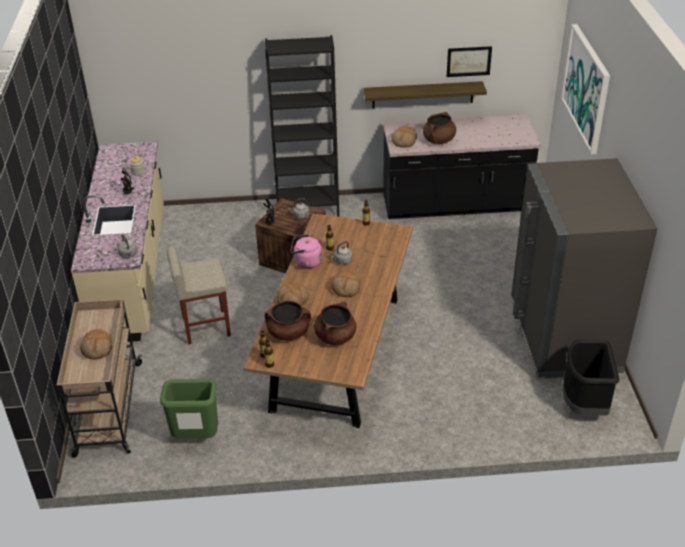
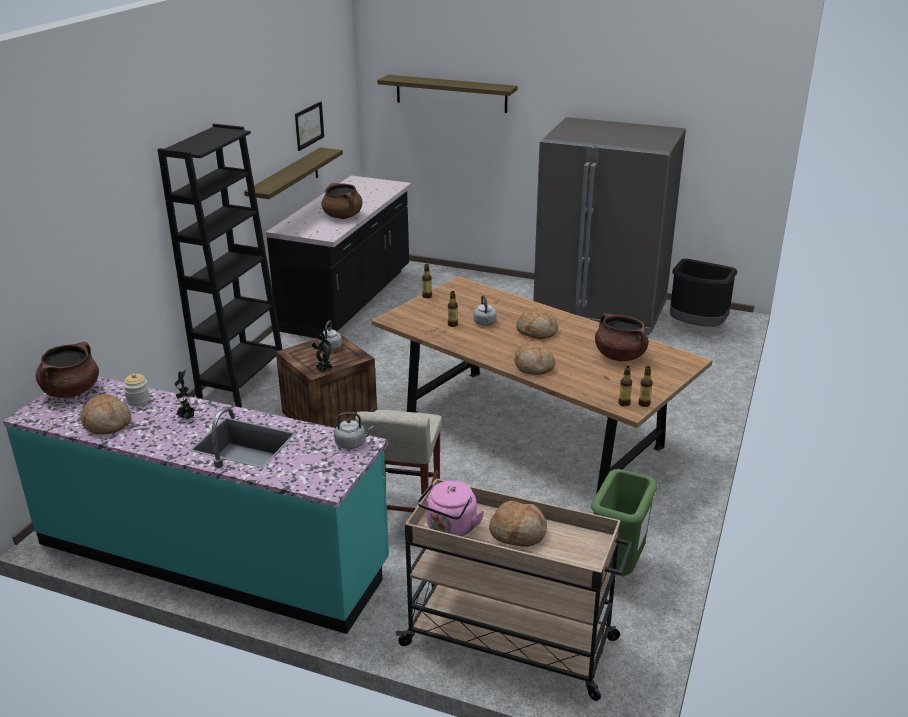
camera: 65 degrees left, 10 degrees down
beige counter [71,141,164,342] -> turquoise counter [3,377,389,634]
brown cooking pot [265,301,311,341] -> brown cooking pot moved to [36,342,99,398]
pink kettle [290,234,322,269] -> pink kettle moved to [418,481,484,537]
bread [392,126,417,148] -> bread moved to [80,394,131,435]
picture [561,24,610,154] -> shelf [377,75,518,113]

